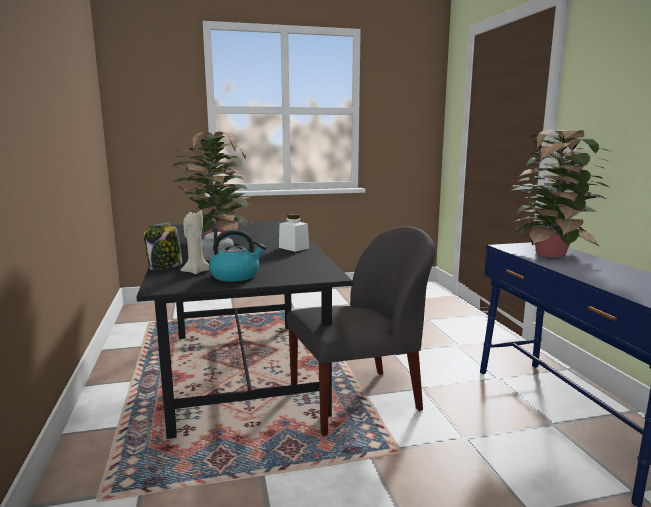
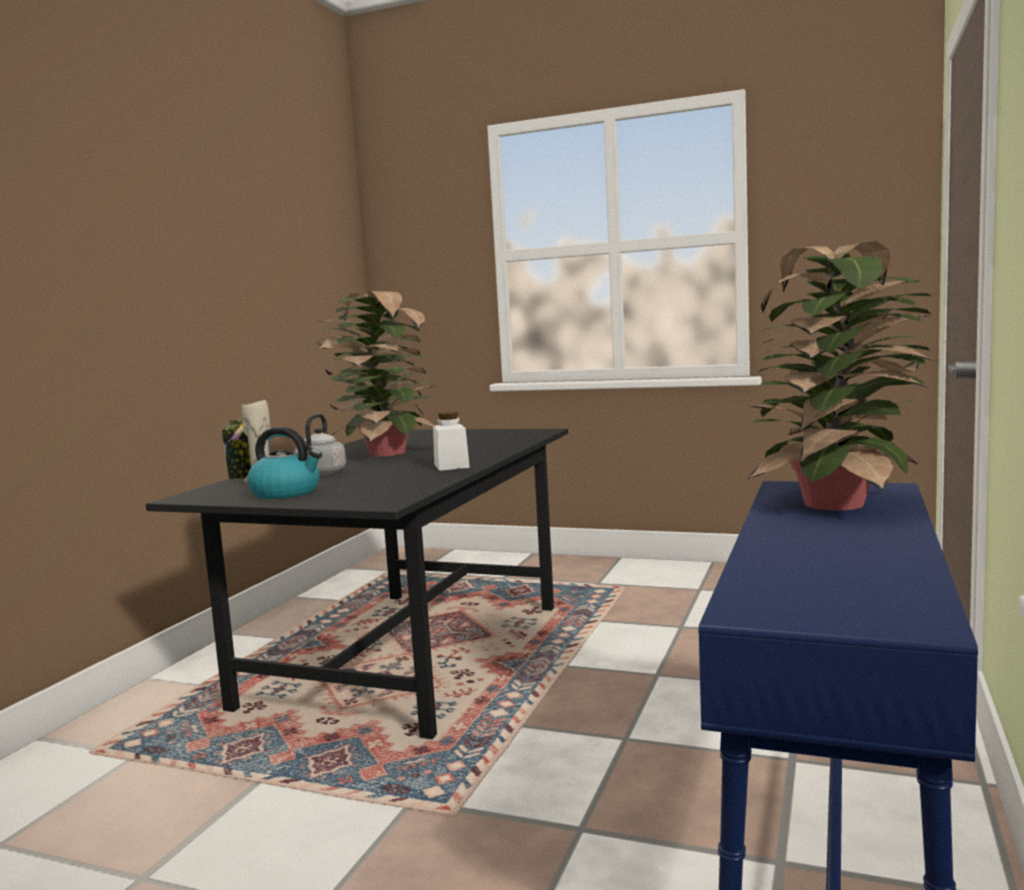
camera: 35 degrees right, 5 degrees down
grey chair [287,226,436,436] -> none

